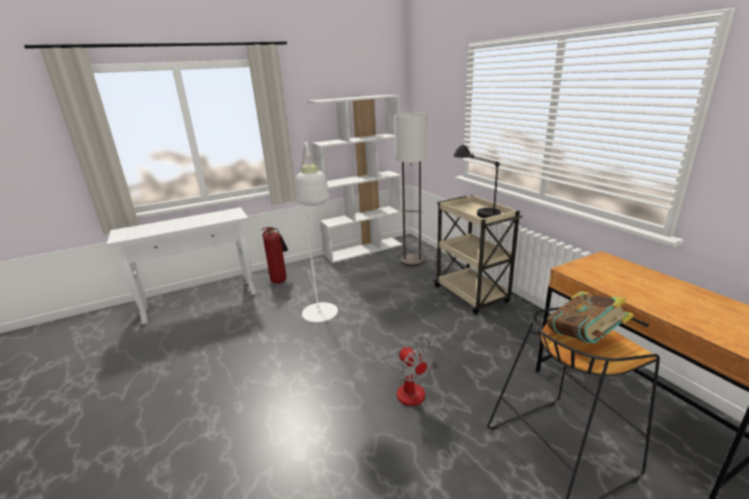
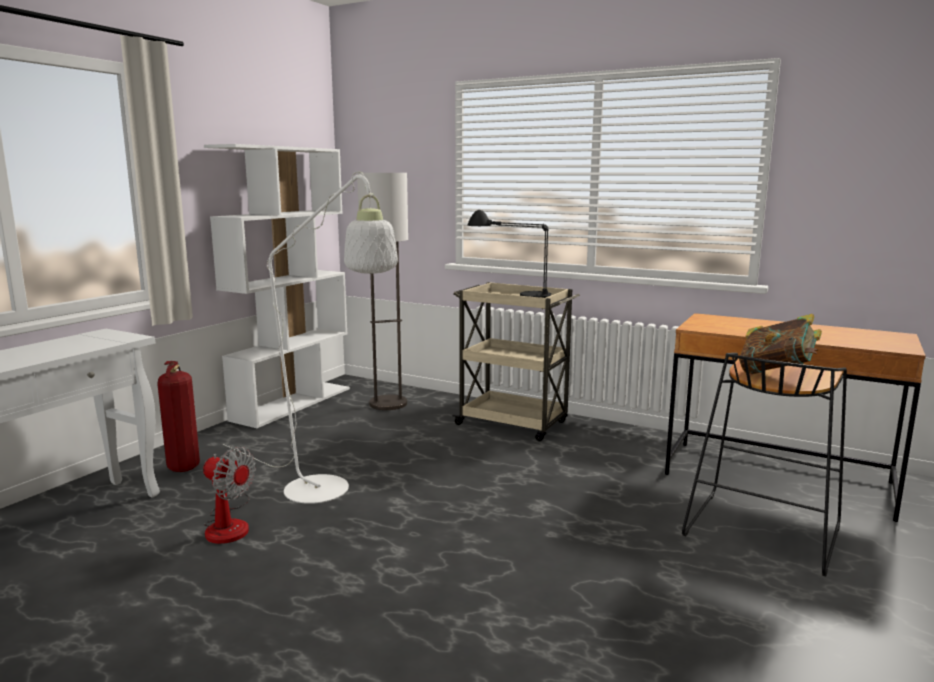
camera: 35 degrees left, 10 degrees down
fan [397,332,433,406] -> fan moved to [203,447,256,544]

